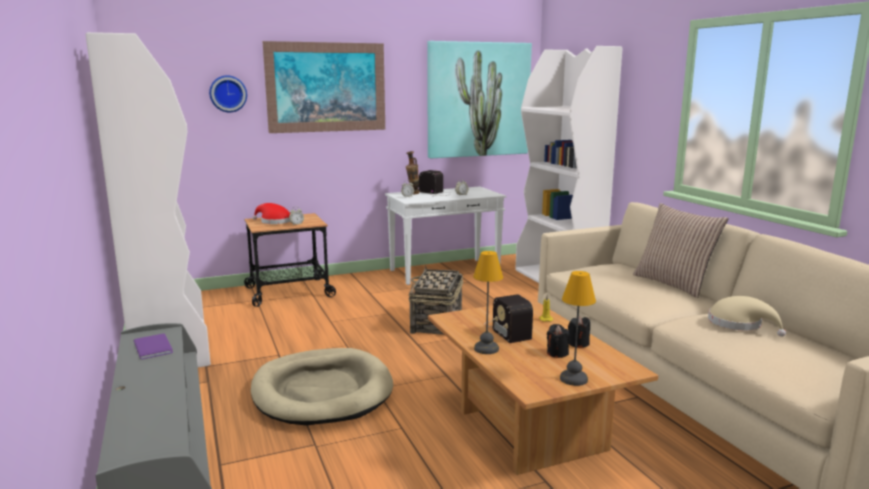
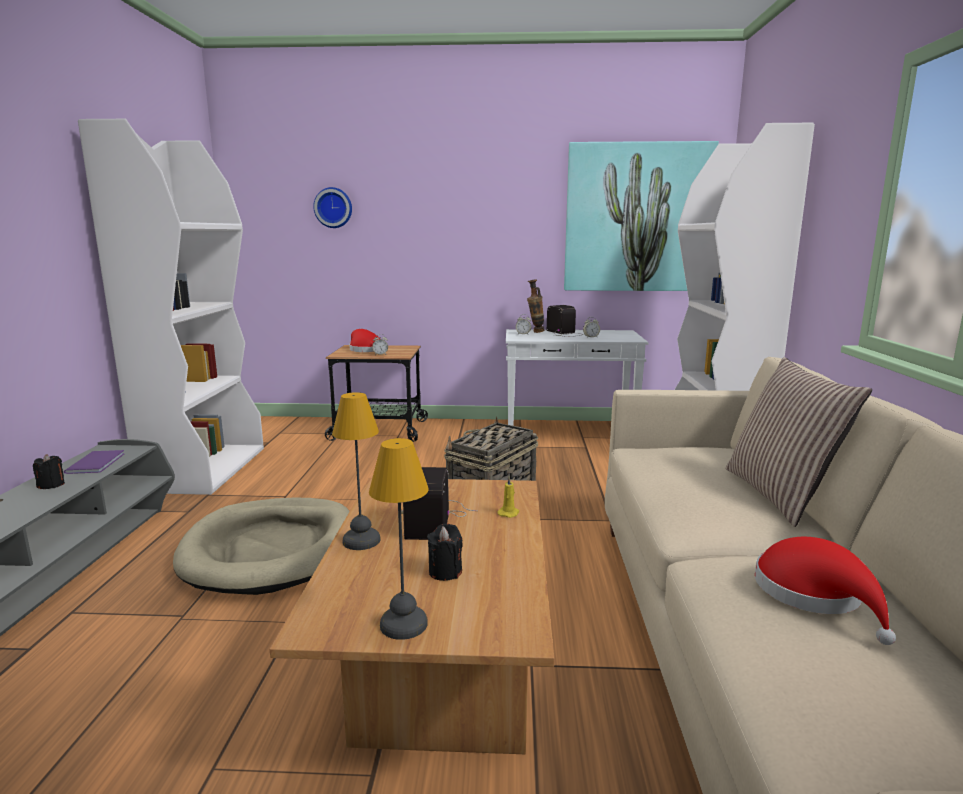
camera: 25 degrees right, 0 degrees up
picture [263,41,385,133] -> none
black candle [568,316,590,348] -> black candle moved to [33,454,65,489]
beige hat [708,296,786,337] -> red hat [755,537,896,645]

